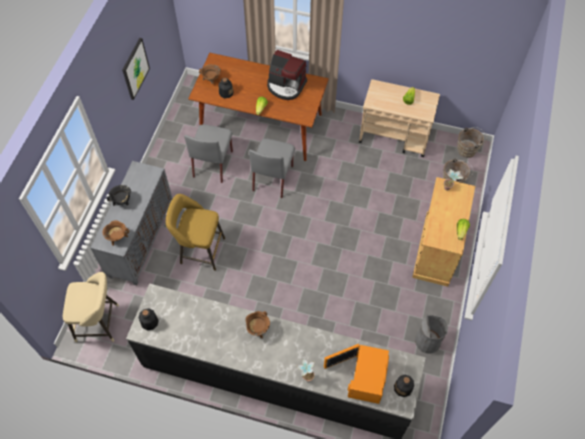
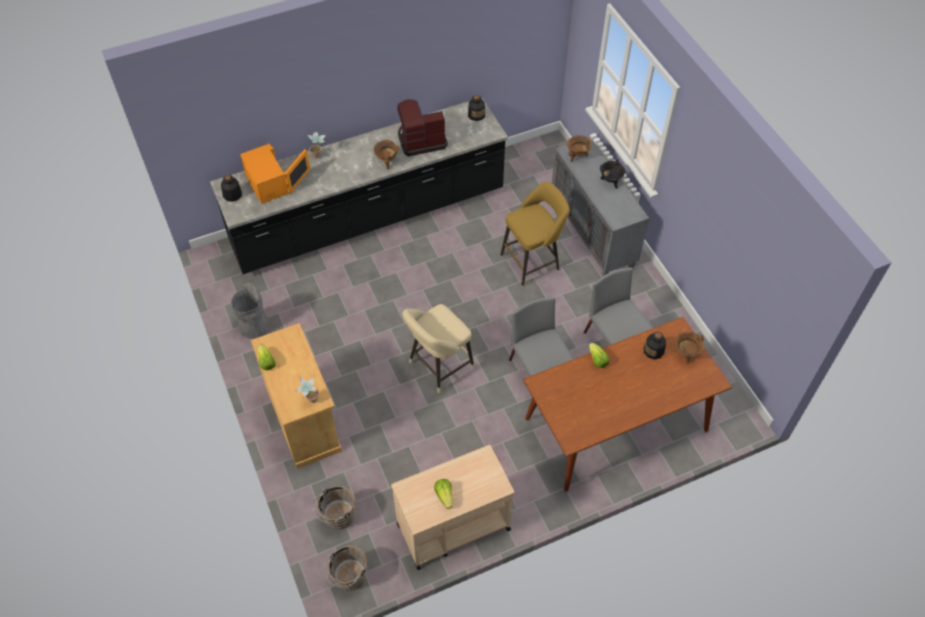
camera: 140 degrees right, 5 degrees down
beige stool [63,272,119,342] -> beige stool moved to [402,304,474,393]
picture [122,38,150,100] -> none
coffee machine [267,50,307,100] -> coffee machine moved to [397,99,448,156]

